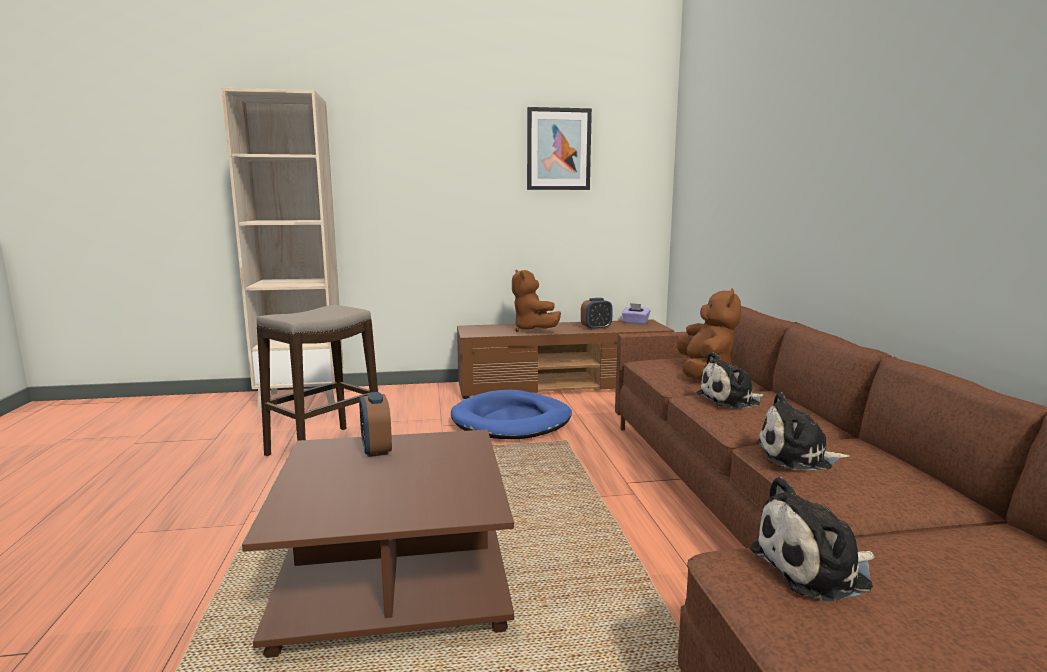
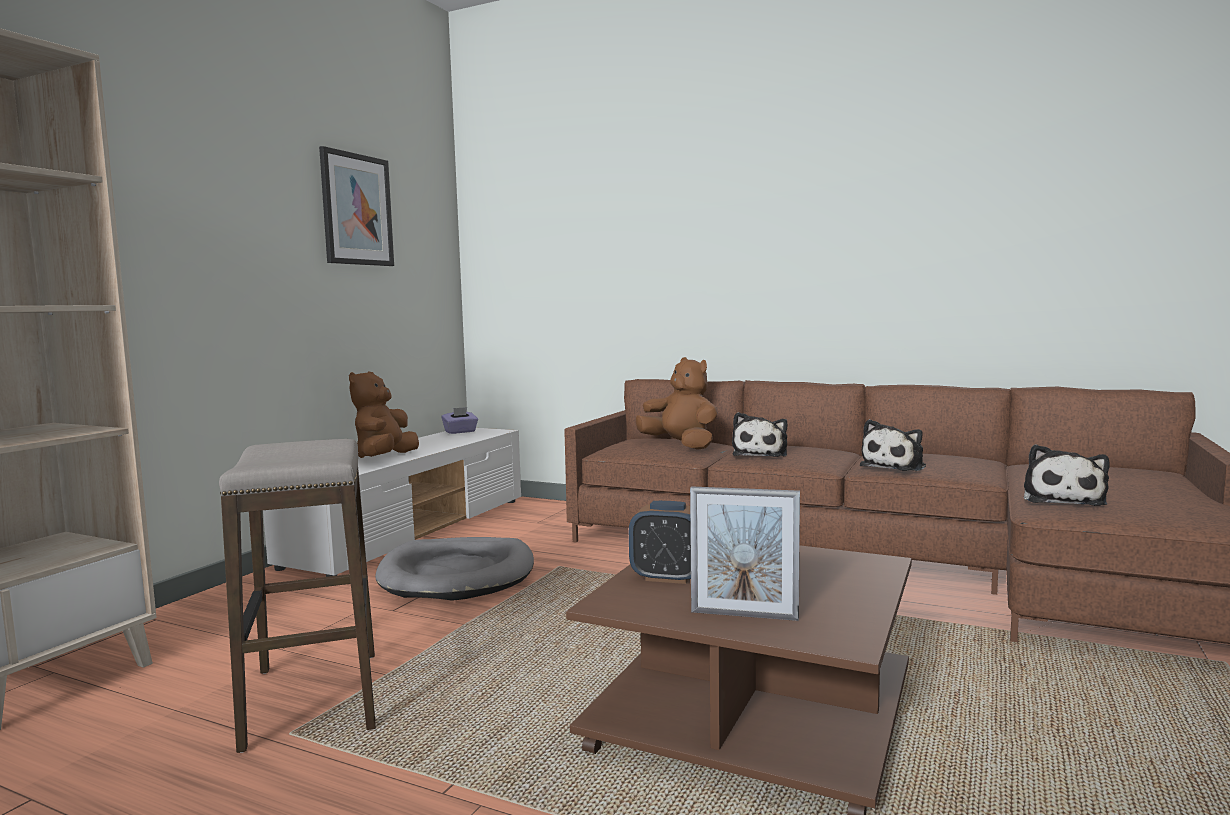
camera: 55 degrees left, 5 degrees down
blue dog bed [451,390,572,439] -> grey dog bed [375,537,534,601]
brown tv stand [457,320,674,399] -> white tv stand [263,428,521,577]
brown plush toy [512,270,561,332] -> brown plush toy turned 90 degrees clockwise [349,372,419,458]
alarm clock [581,298,613,330] -> none
none -> picture frame [690,486,800,621]

